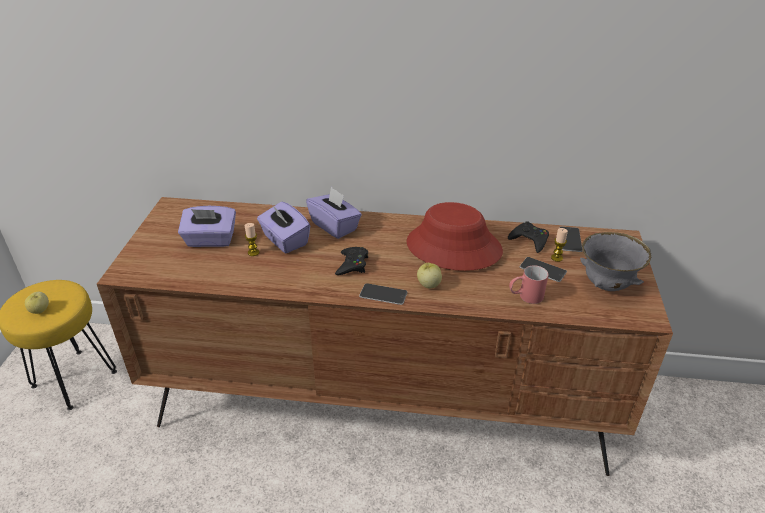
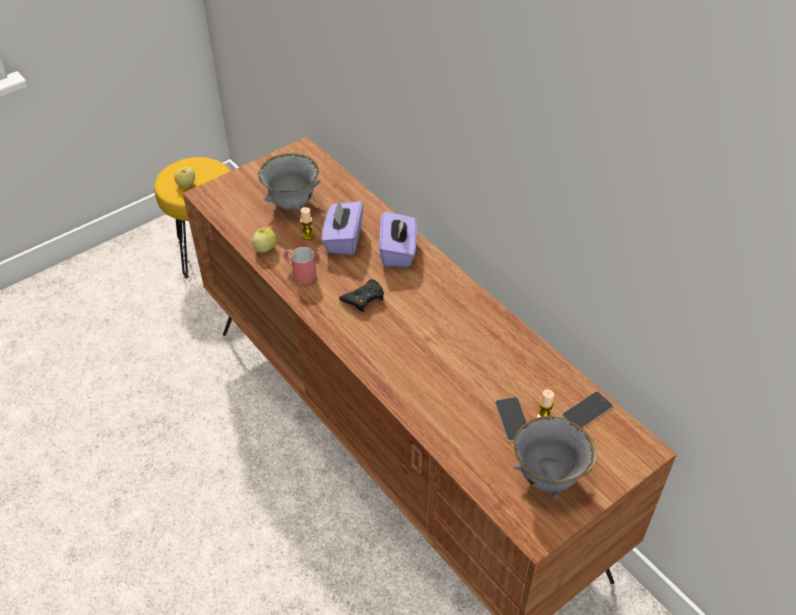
camera: 45 degrees right, 10 degrees up
purple tissue box [178,206,236,247] -> grey bowl [258,152,320,209]
phone [359,283,408,305] -> none
red hat [407,202,503,271] -> none
apple [417,263,442,288] -> apple moved to [252,228,277,253]
black game controller [508,221,549,253] -> none
red mug [509,265,548,304] -> red mug moved to [283,247,316,284]

